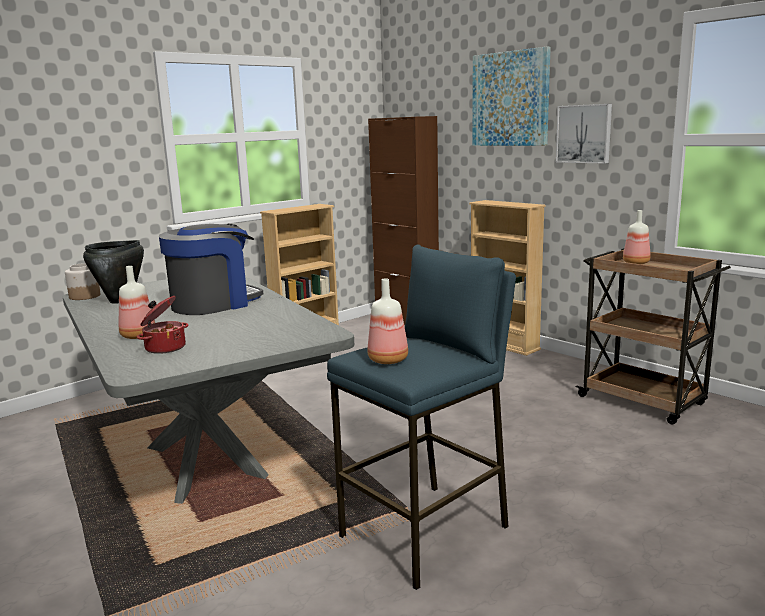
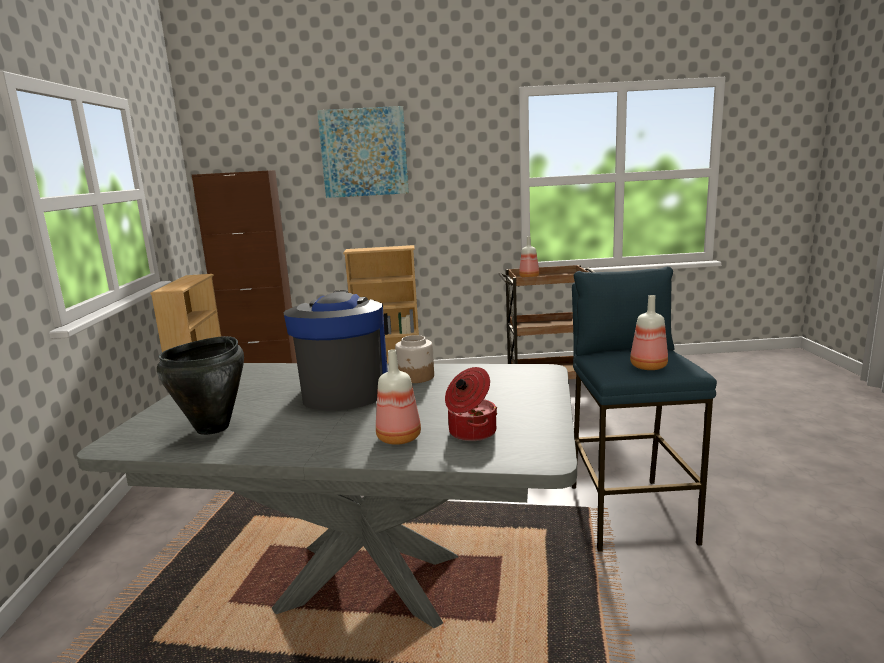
camera: 50 degrees left, 0 degrees up
jar [65,263,100,300] -> jar moved to [395,335,434,383]
picture [556,104,612,164] -> none

